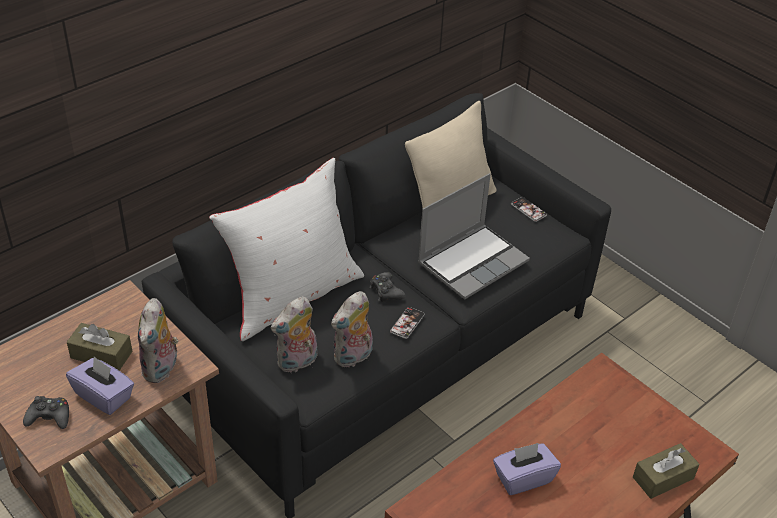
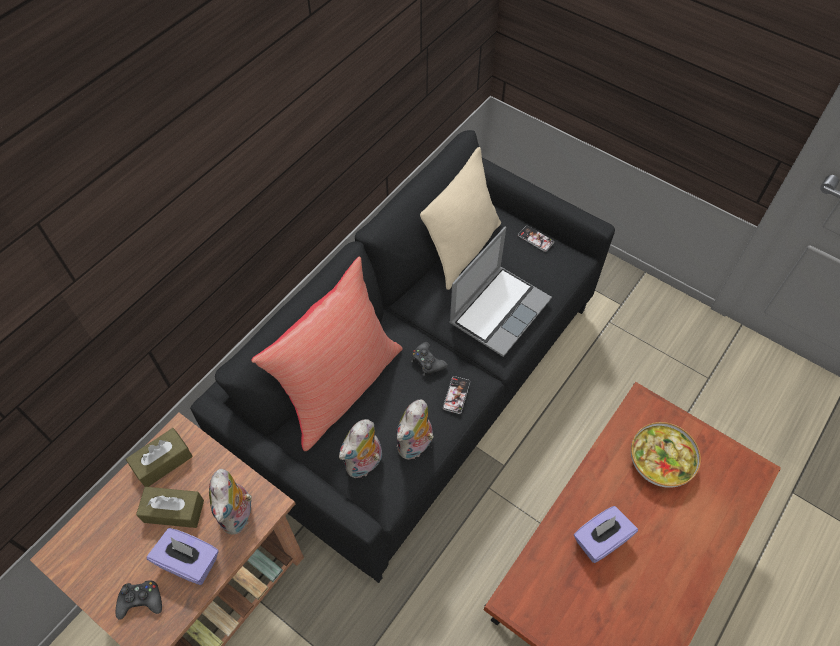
camera: 10 degrees left, 15 degrees up
white pillow [209,158,364,341] -> red pillow [251,257,403,451]
brown tissue box [633,443,699,499] -> brown tissue box moved to [126,428,193,487]
none -> bowl [631,422,701,488]

